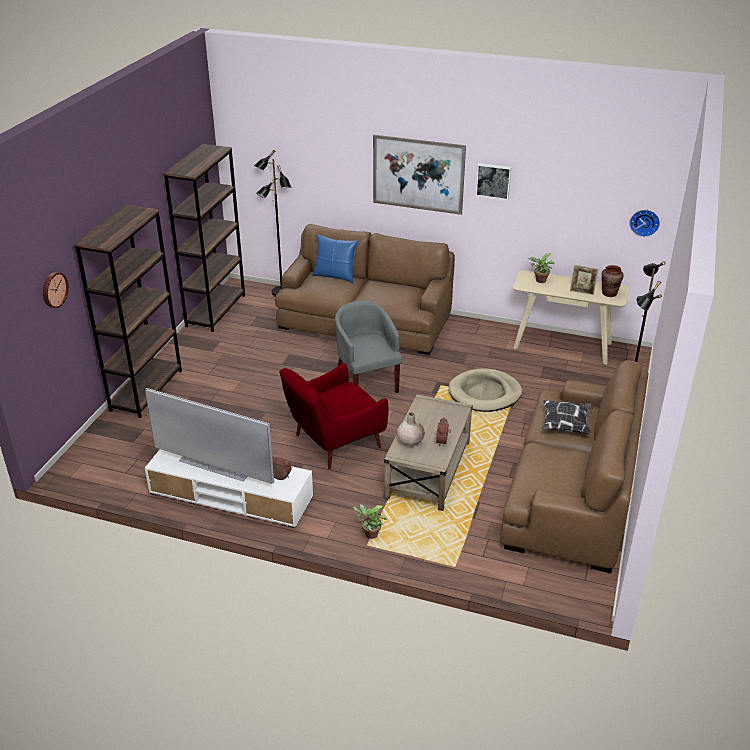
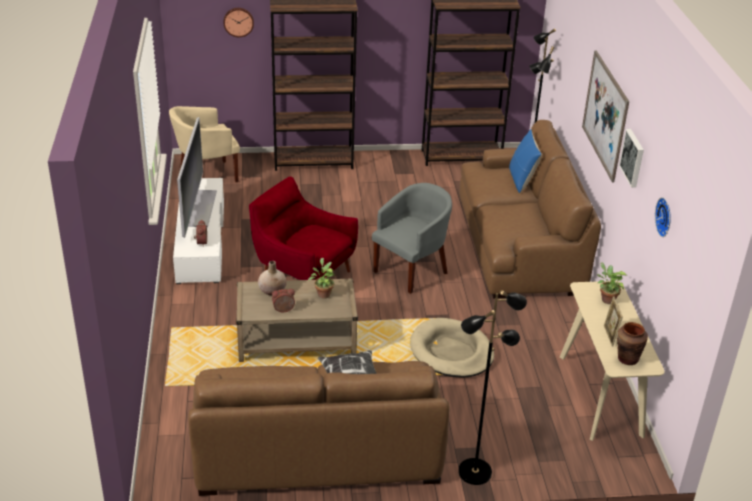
camera: 65 degrees right, 0 degrees up
potted plant [352,504,387,539] -> potted plant moved to [308,258,335,299]
wall clock [629,210,660,237] -> wall clock moved to [655,197,671,237]
none -> beige armchair [169,106,240,182]

